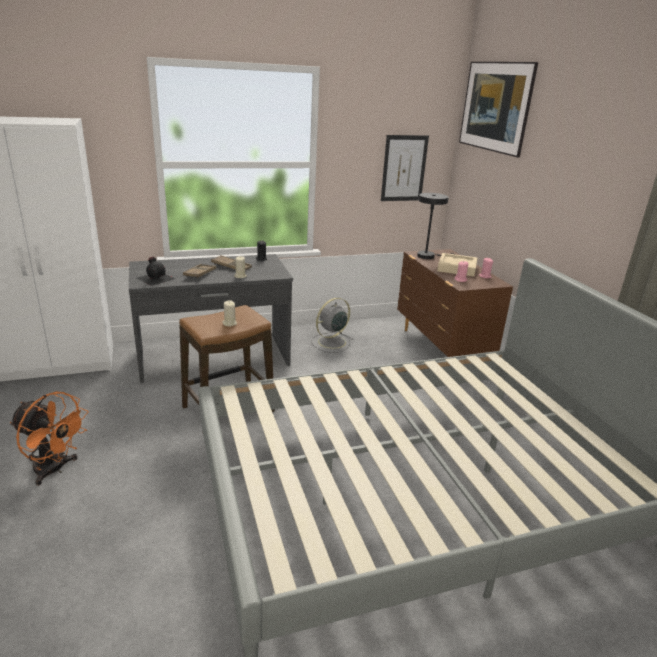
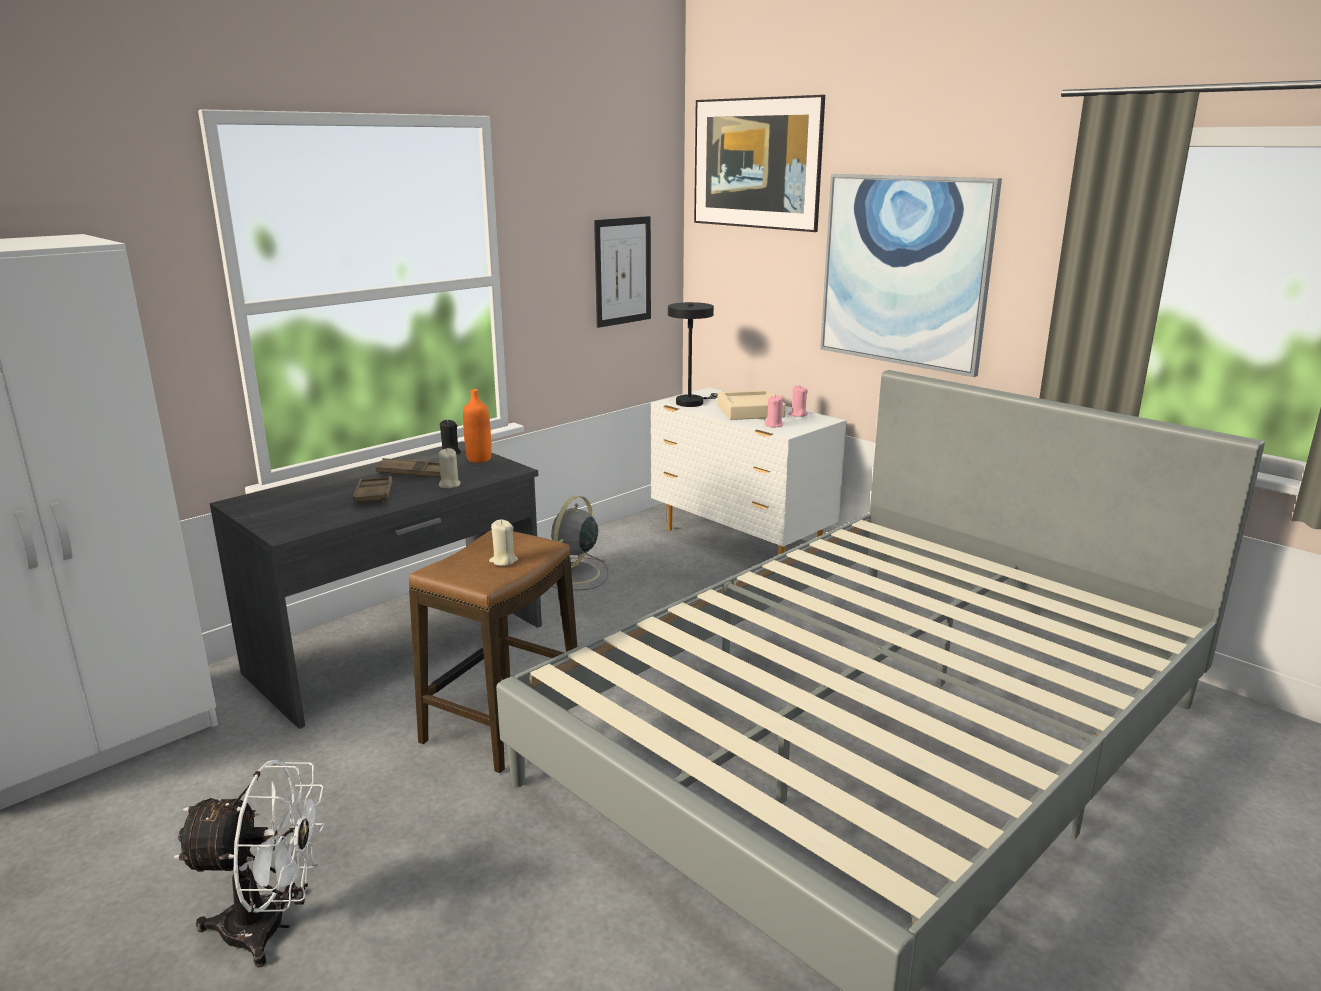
camera: 25 degrees left, 5 degrees down
orange fan [10,392,88,486] -> white fan [174,760,325,968]
black bottle [136,257,175,286] -> none
brown dresser [397,249,513,357] -> white dresser [651,388,846,555]
none -> orange bottle [463,389,492,463]
none -> picture [820,174,1002,377]

